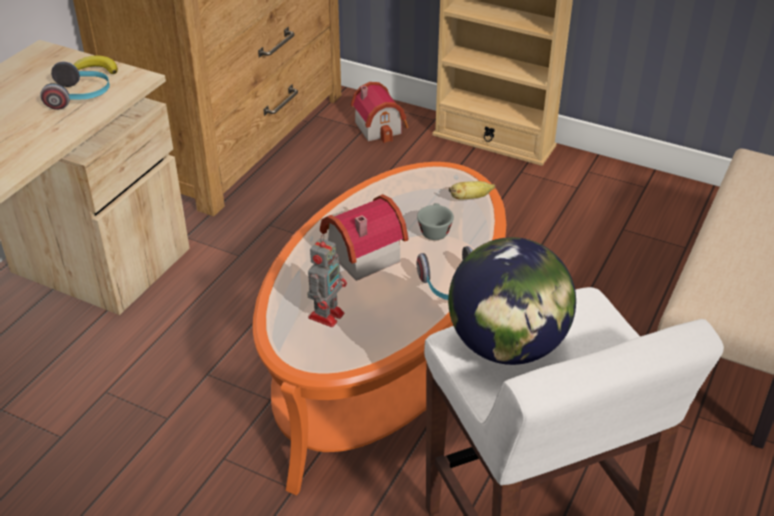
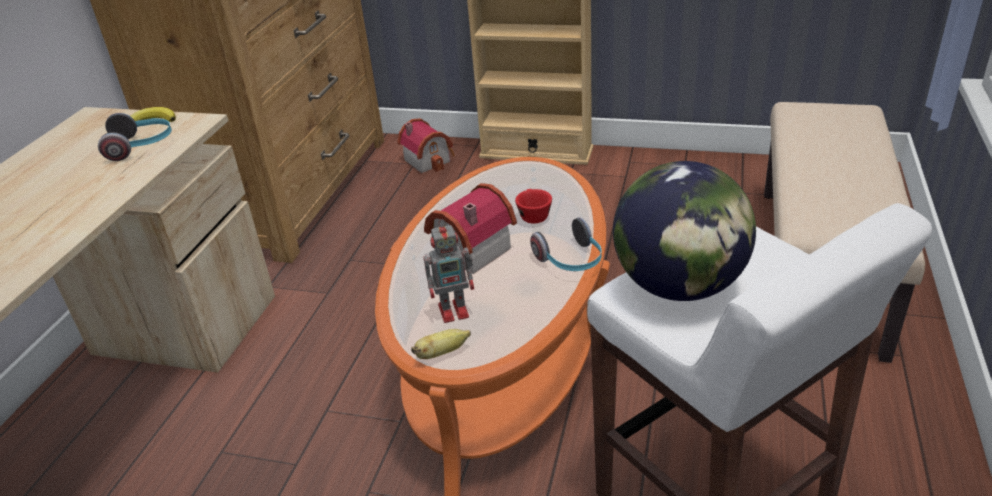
camera: 10 degrees left, 5 degrees down
toy robot [308,235,347,327] -> toy robot turned 60 degrees clockwise [424,219,474,323]
grey cup [417,203,454,240] -> red cup [515,189,552,224]
banana [449,181,495,200] -> banana moved to [411,329,471,359]

